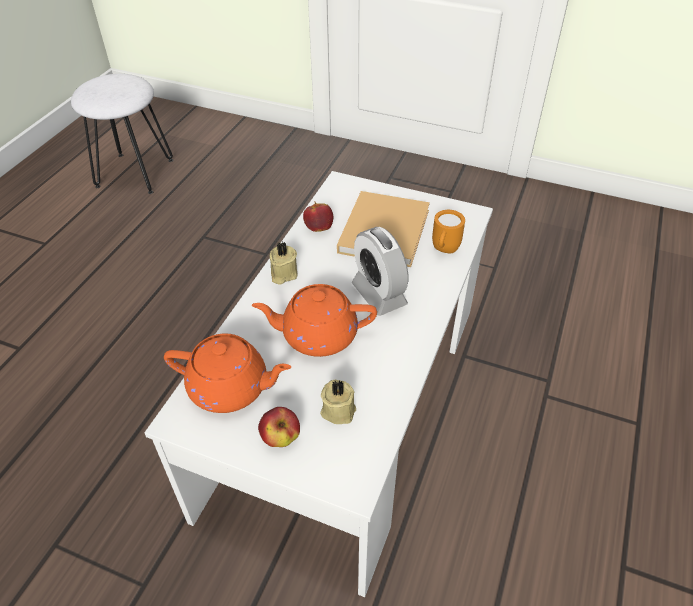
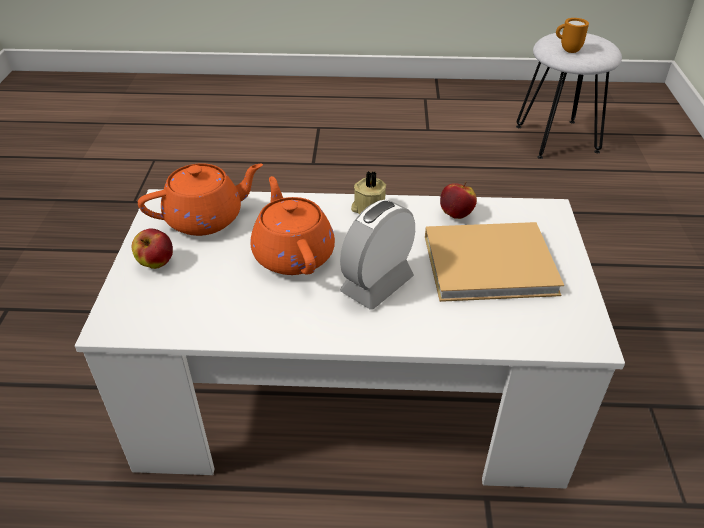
camera: 70 degrees right, 5 degrees down
orange teapot [164,333,291,413] -> orange teapot turned 105 degrees counterclockwise [138,163,263,236]
beige candle [320,380,356,424] -> none
orange mug [432,210,465,253] -> orange mug moved to [556,18,589,53]

